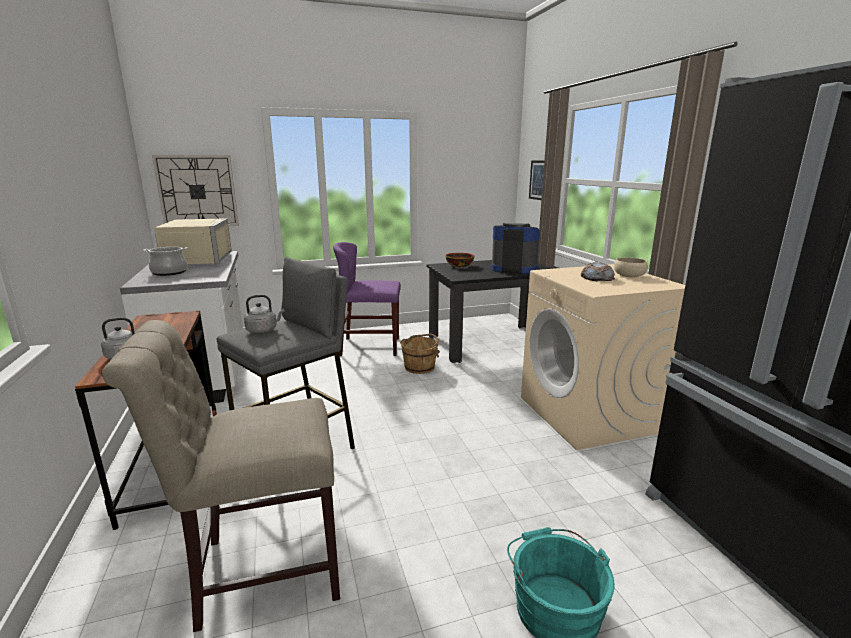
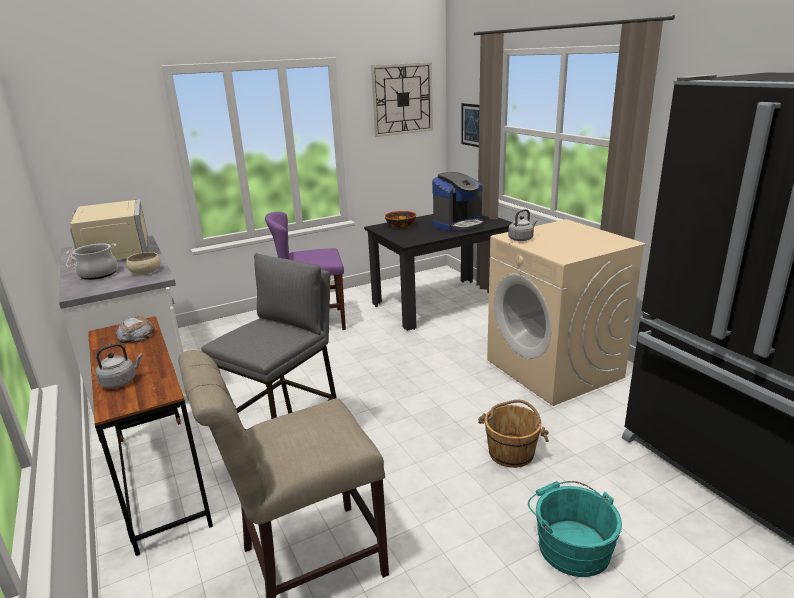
camera: 10 degrees left, 5 degrees up
wall clock [152,155,239,226] -> wall clock moved to [371,62,433,137]
grey kettle [244,295,285,333] -> grey kettle moved to [508,209,537,241]
brown bucket [400,334,440,374] -> brown bucket moved to [478,400,549,468]
coffee machine [491,223,540,274] -> coffee machine turned 135 degrees clockwise [432,172,484,232]
bread [581,262,615,281] -> bread moved to [116,316,154,343]
beige bowl [614,257,648,277] -> beige bowl moved to [126,252,161,274]

